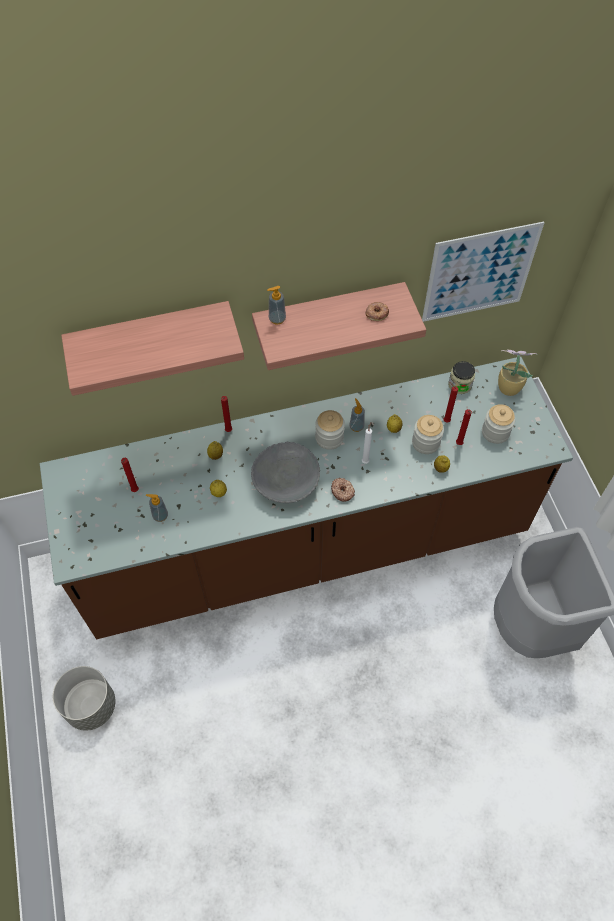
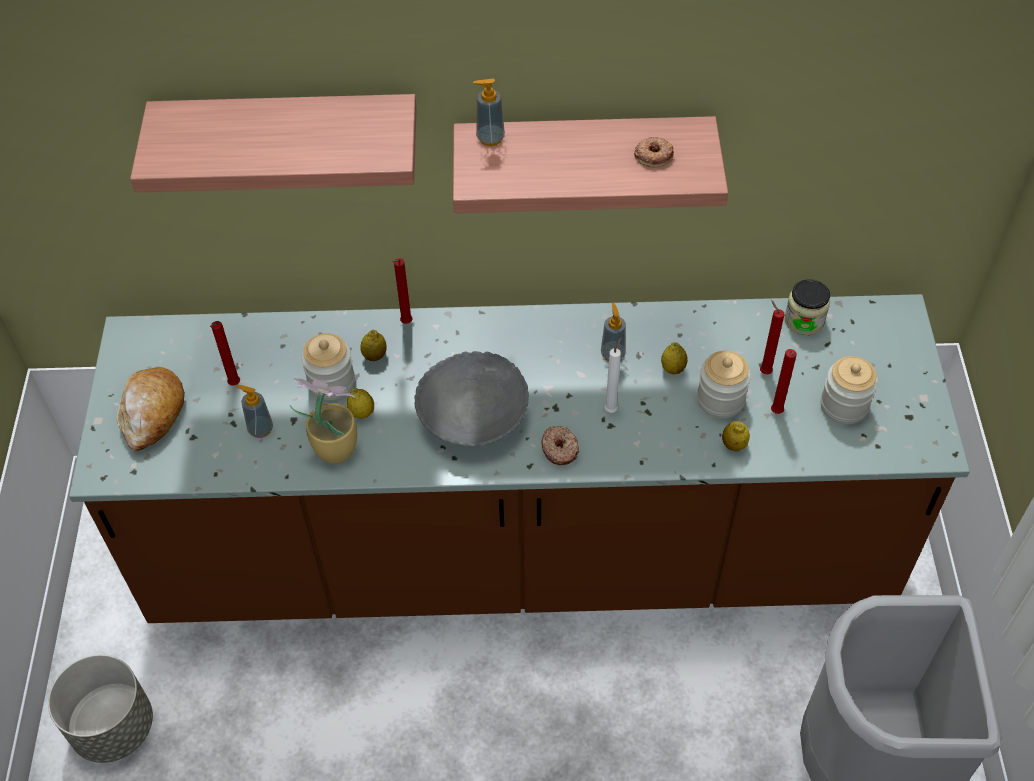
camera: 15 degrees right, 5 degrees down
jar [315,410,345,450] -> jar moved to [301,333,355,400]
picture [422,222,544,322] -> none
potted plant [498,350,538,396] -> potted plant moved to [290,378,357,464]
none -> bread [117,367,185,451]

